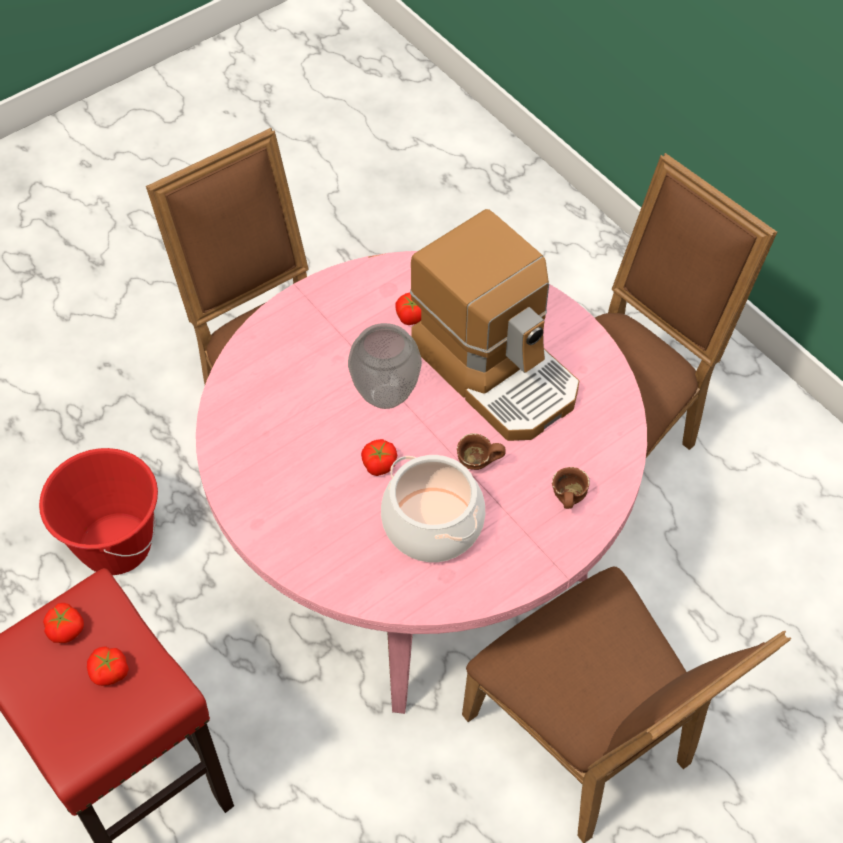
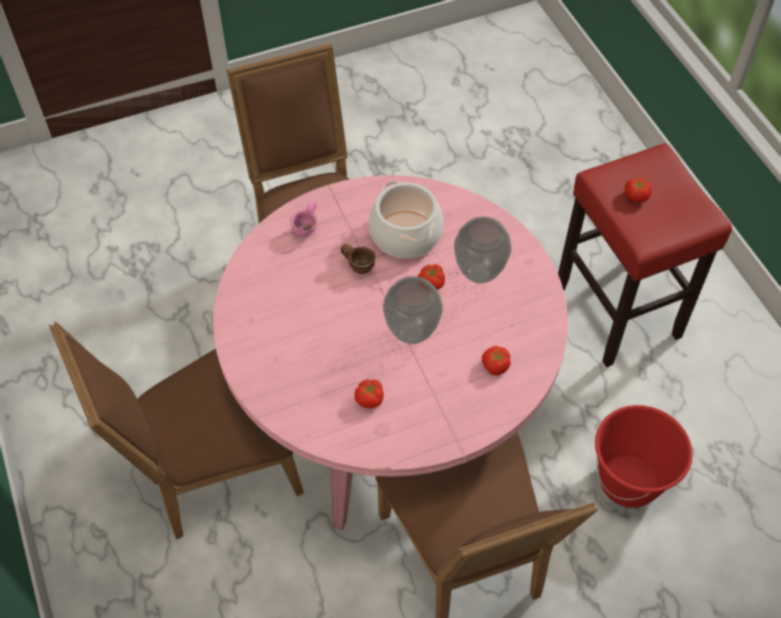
camera: 165 degrees left, 0 degrees up
tomato [43,603,84,643] -> tomato moved to [482,346,511,376]
coffee machine [410,209,579,441] -> none
brown mug [552,467,590,509] -> pink mug [290,201,317,237]
none -> vase [454,216,512,283]

